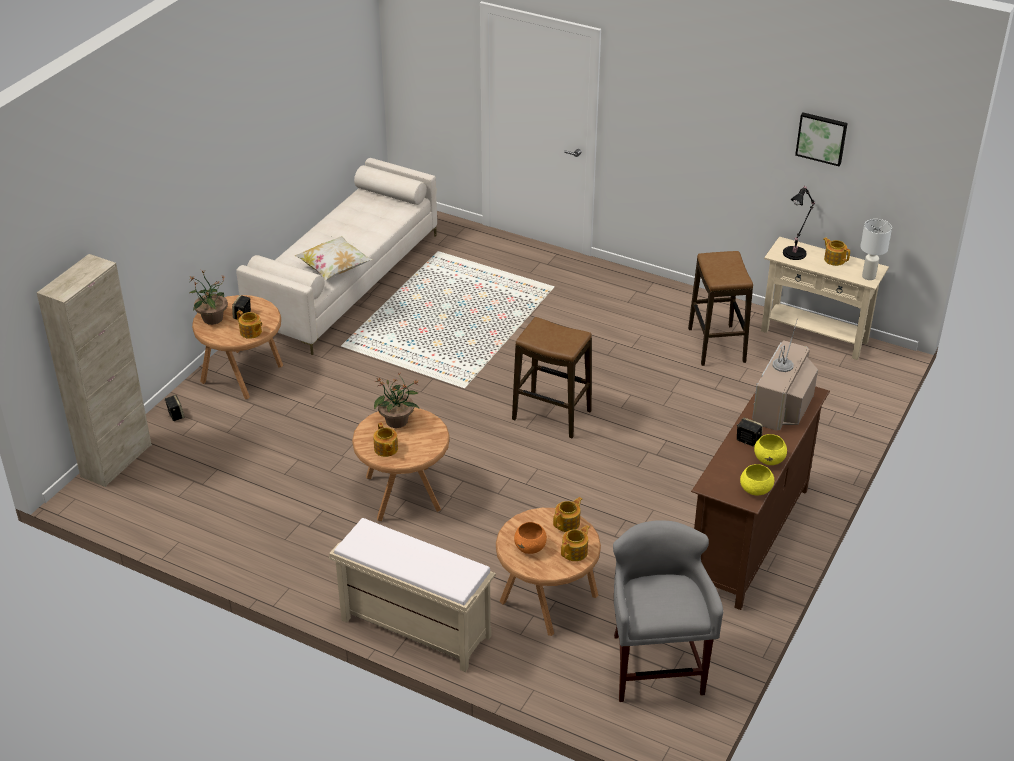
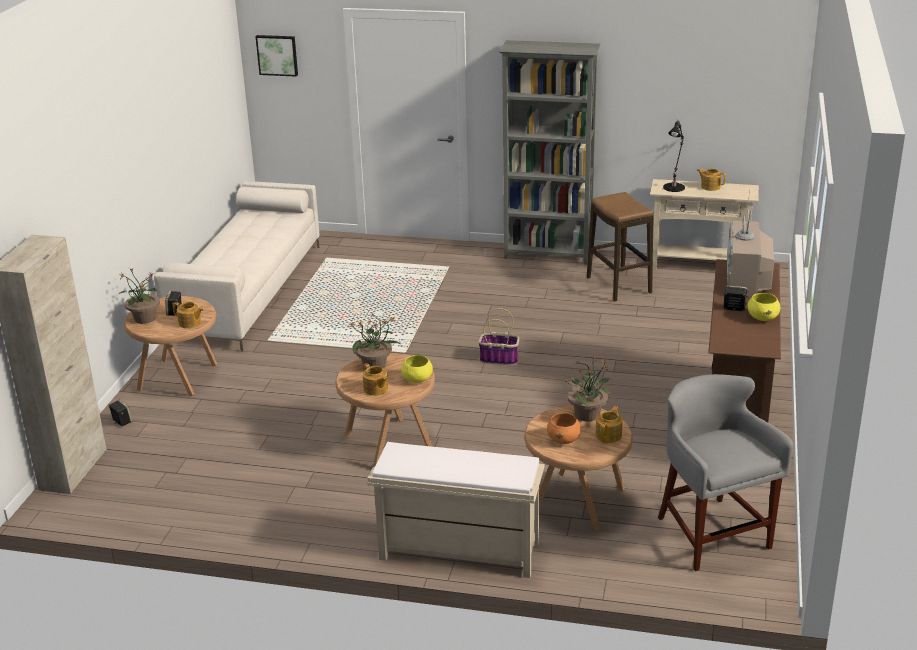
camera: 15 degrees left, 10 degrees down
pillow [295,236,373,280] -> none
stool [512,317,592,438] -> basket [478,308,519,365]
teapot [553,497,582,532] -> potted plant [564,356,611,422]
yellow bowl [740,464,774,496] -> yellow bowl moved to [401,355,433,383]
picture [795,113,848,166] -> picture moved to [255,35,298,77]
white table lamp [860,219,892,280] -> none
none -> grey bookcase [499,40,601,265]

